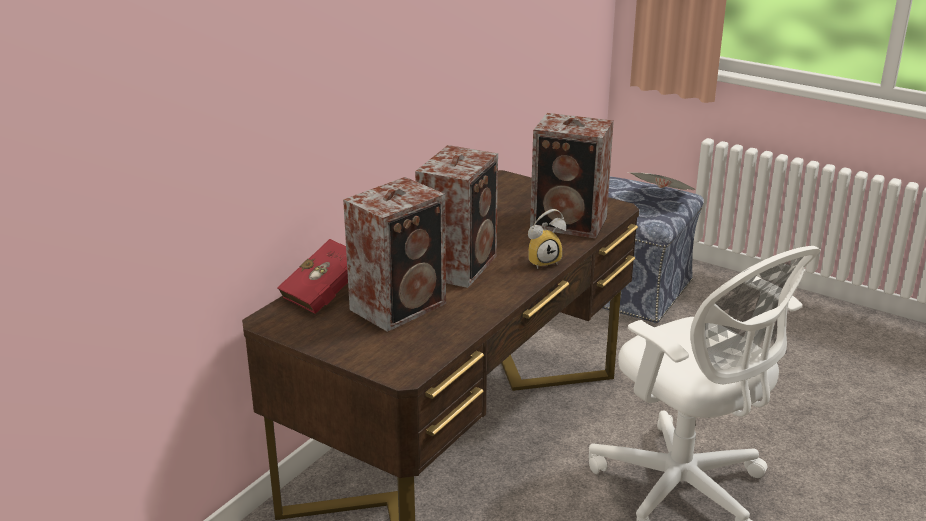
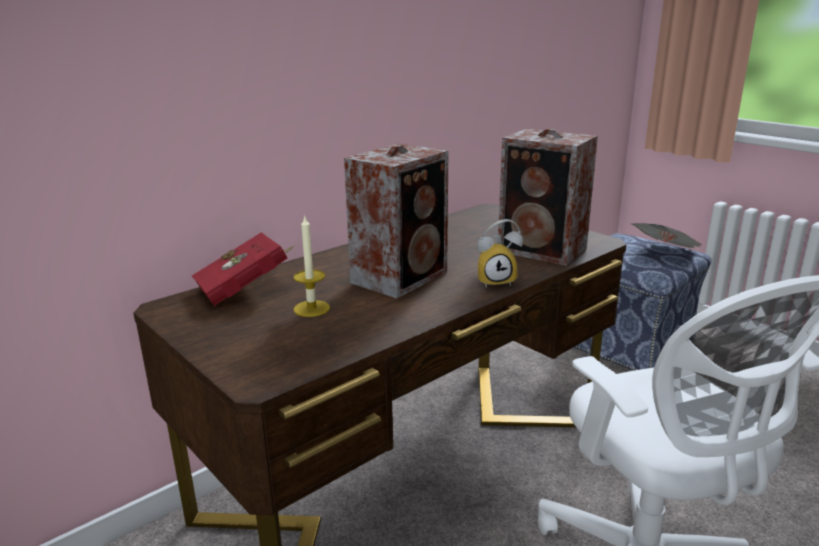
camera: 15 degrees right, 5 degrees down
speaker [343,177,446,332] -> candle [293,215,330,317]

